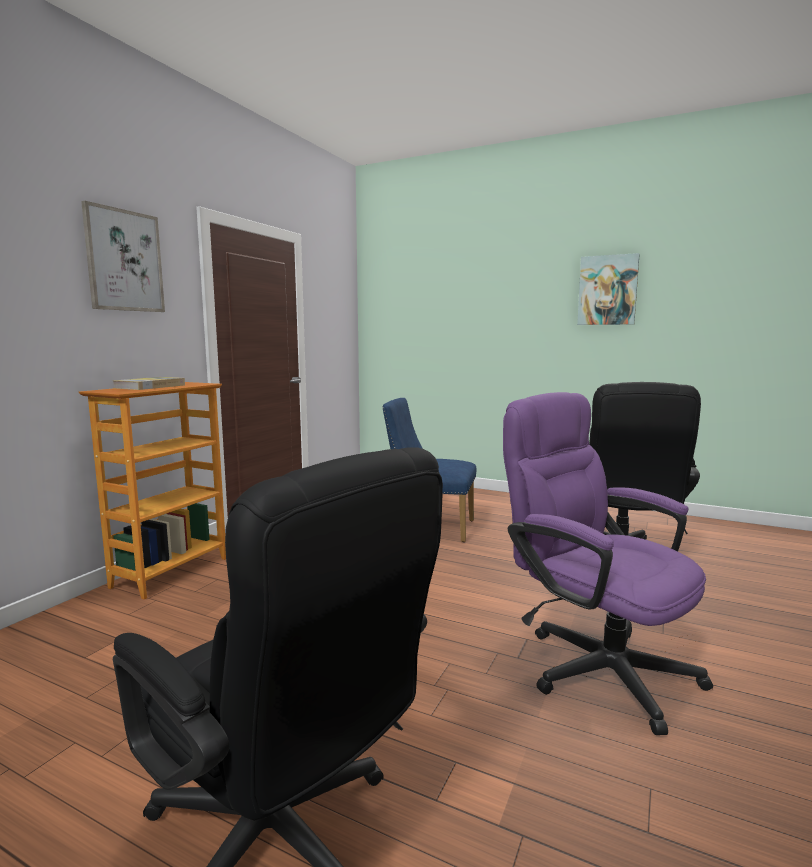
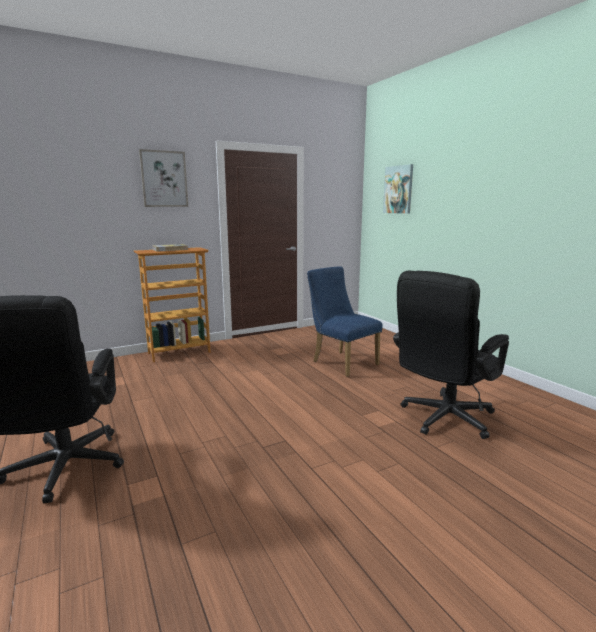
camera: 35 degrees right, 5 degrees up
purple office chair [503,392,713,735] -> none
picture [577,253,640,325] -> picture moved to [383,164,413,214]

